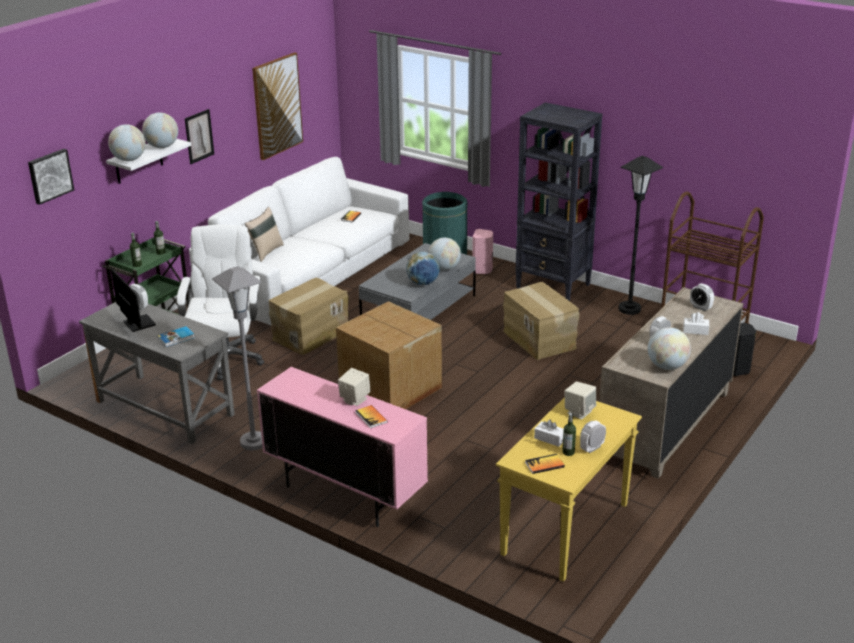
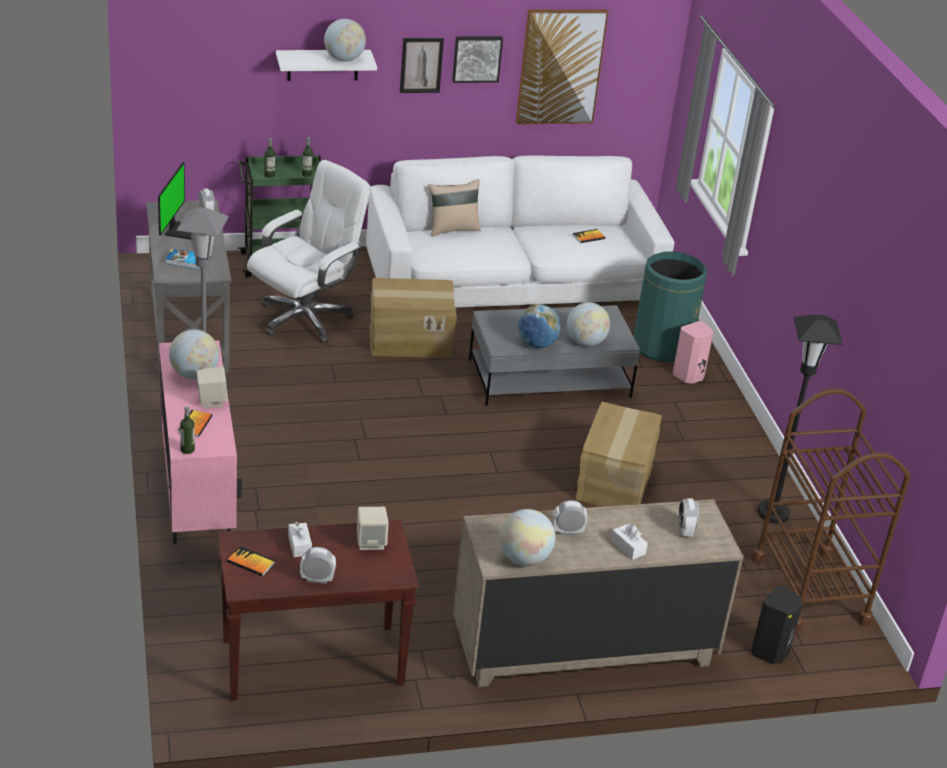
camera: 40 degrees right, 5 degrees up
picture [28,149,74,205] -> picture moved to [452,37,503,83]
globe [108,124,146,161] -> globe moved to [169,330,219,379]
cardboard box [336,301,442,409] -> none
yellow console table [496,397,642,582] -> brown console table [218,520,419,701]
black bookcase [515,102,602,301] -> none
bottle [562,413,576,456] -> bottle moved to [180,406,195,454]

